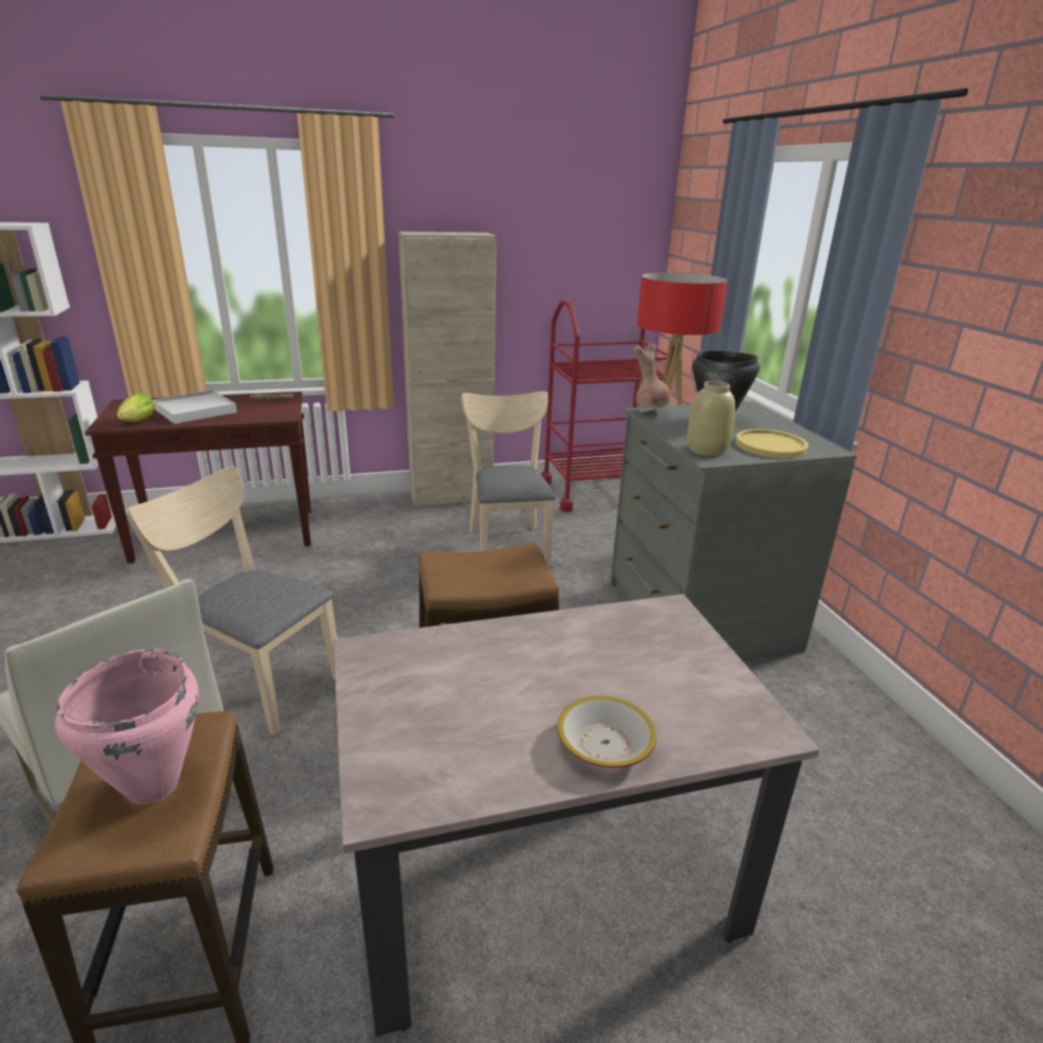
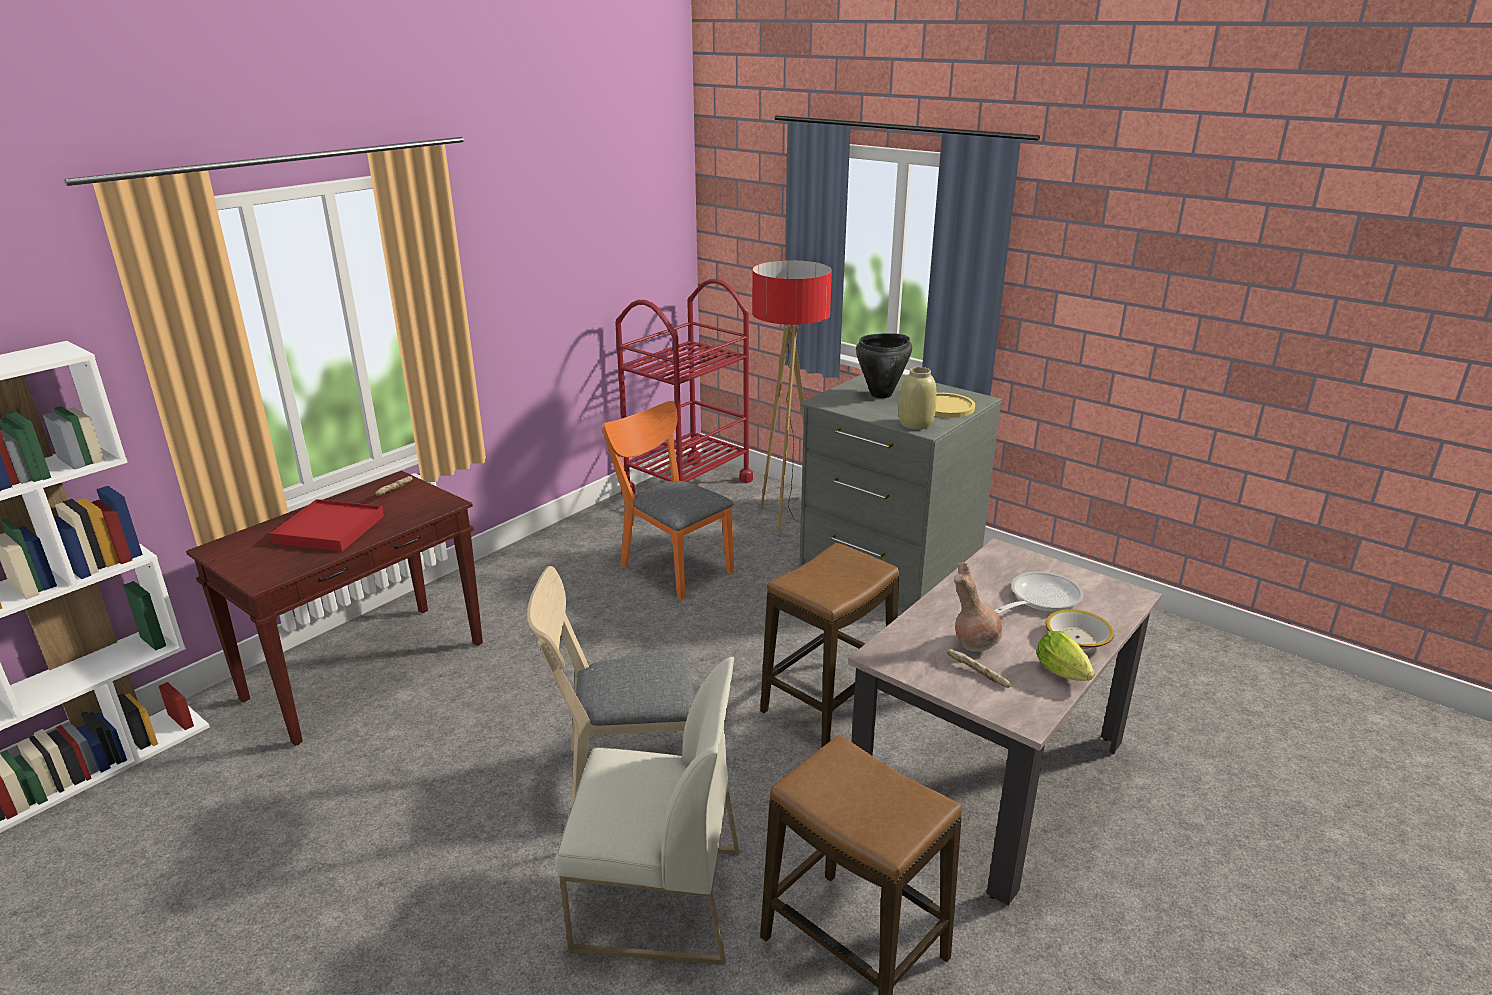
camera: 35 degrees left, 0 degrees up
pink cooking pot [55,649,199,804] -> none
lettuce [117,393,155,422] -> lettuce moved to [1036,631,1095,681]
white tray [153,390,237,424] -> red tray [270,499,384,552]
beige cabinet [398,231,497,507] -> none
beige chair [461,391,555,567] -> orange chair [602,401,734,600]
brown vase [634,343,672,412] -> brown vase moved to [954,562,1003,652]
none -> bread [947,649,1011,688]
none -> frying pan [995,571,1083,614]

